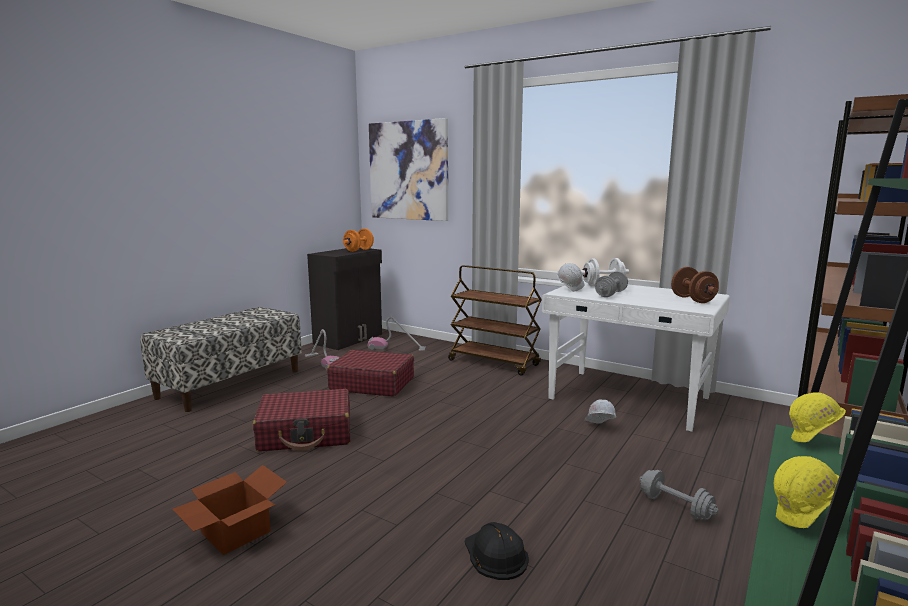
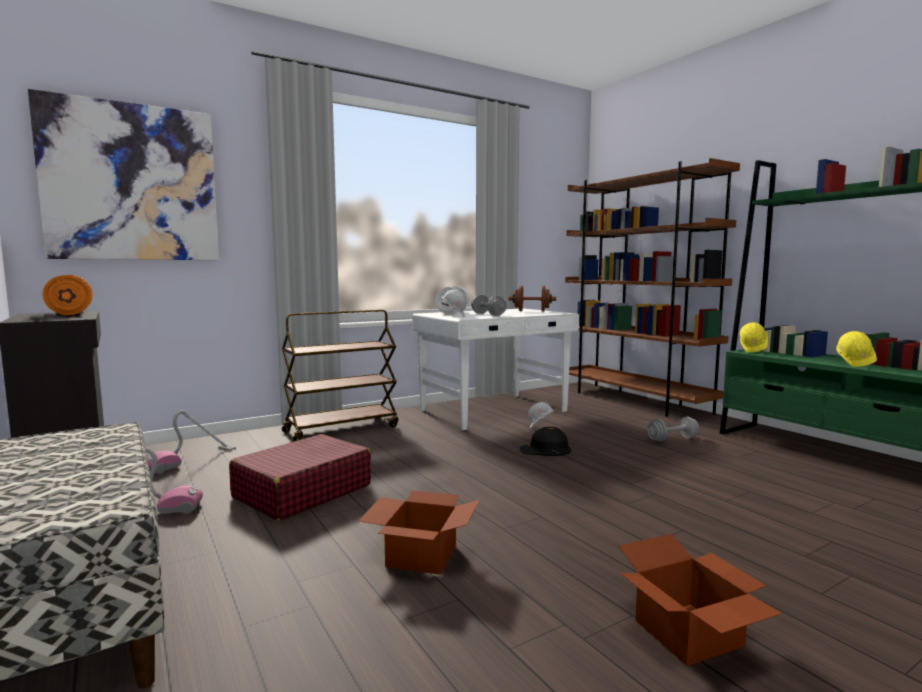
camera: 65 degrees left, 5 degrees down
red suitcase [253,389,350,452] -> cardboard box [358,490,480,575]
black hard hat [464,522,529,580] -> black hard hat moved to [520,427,571,456]

